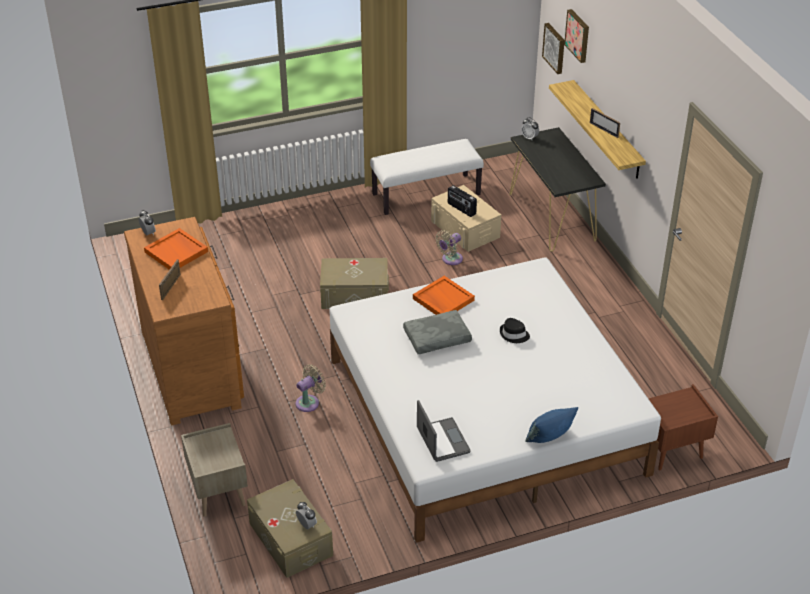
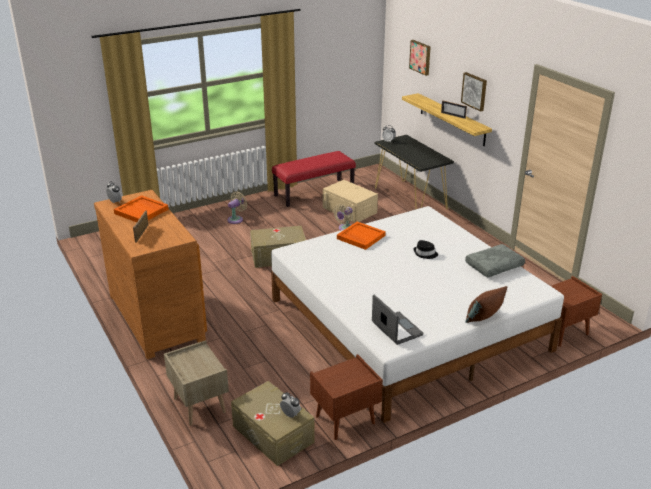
camera: 10 degrees left, 10 degrees down
beige fan [296,364,326,412] -> beige fan moved to [227,192,247,224]
white bench [370,139,484,215] -> red bench [272,151,356,207]
grey pillow [403,310,472,354] -> grey pillow moved to [465,244,525,278]
radio [448,185,477,217] -> none
blue pillow [525,407,578,443] -> brown pillow [465,286,507,323]
picture [542,23,565,74] -> picture moved to [461,72,487,112]
none -> brown nightstand [310,354,383,440]

